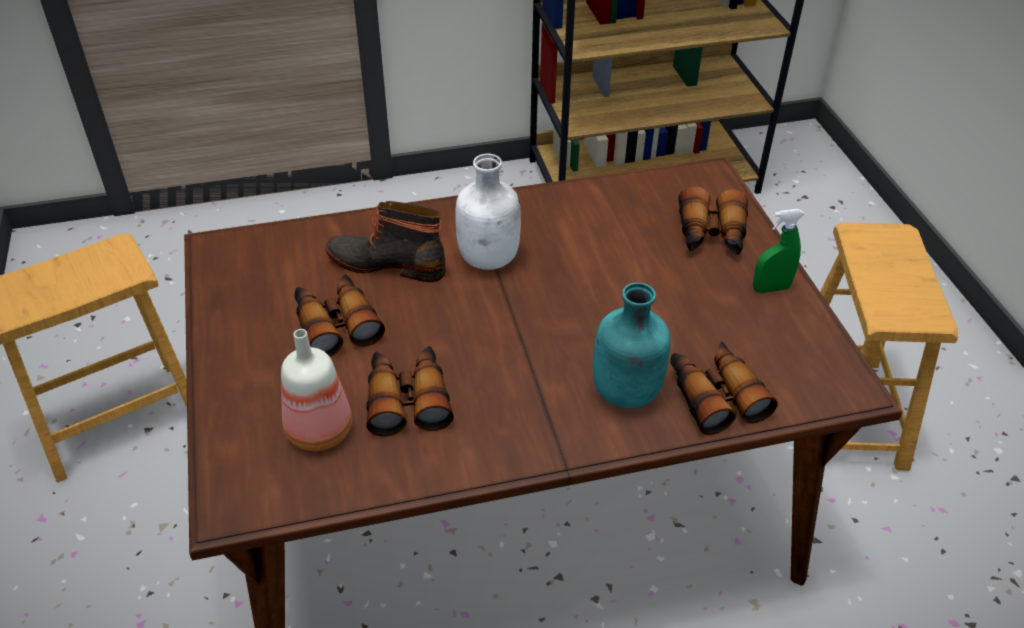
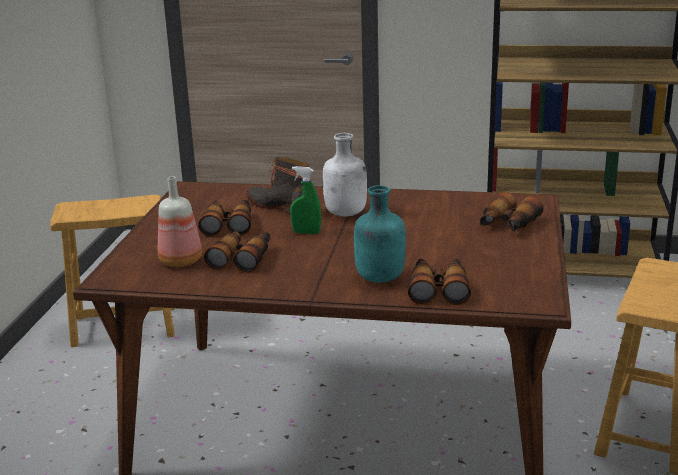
camera: 25 degrees right, 20 degrees down
green spray bottle [753,209,804,293] -> green spray bottle moved to [290,166,321,234]

